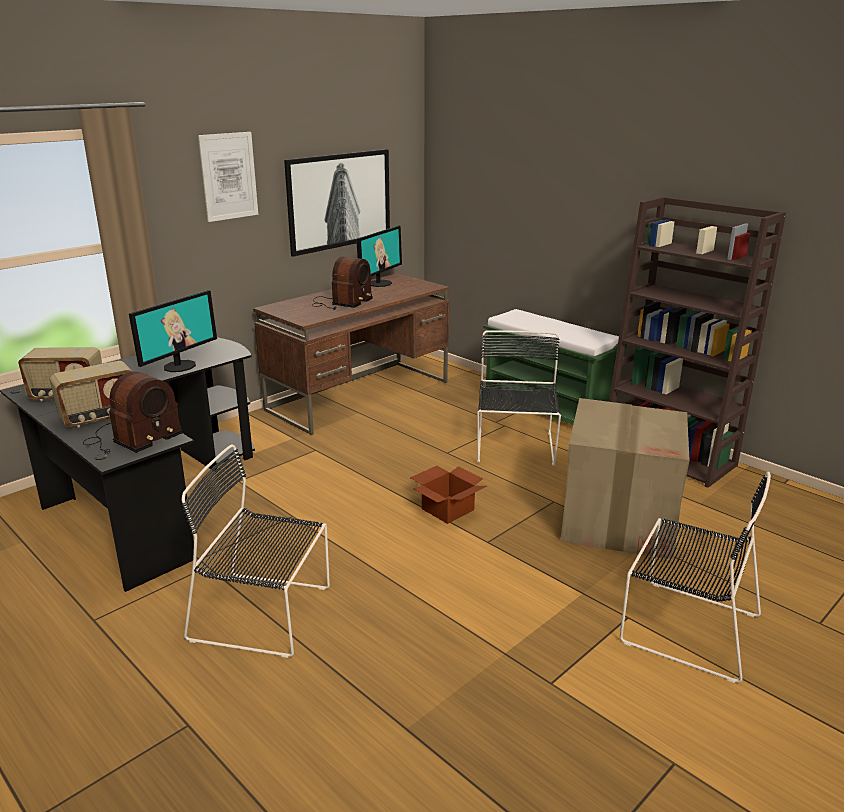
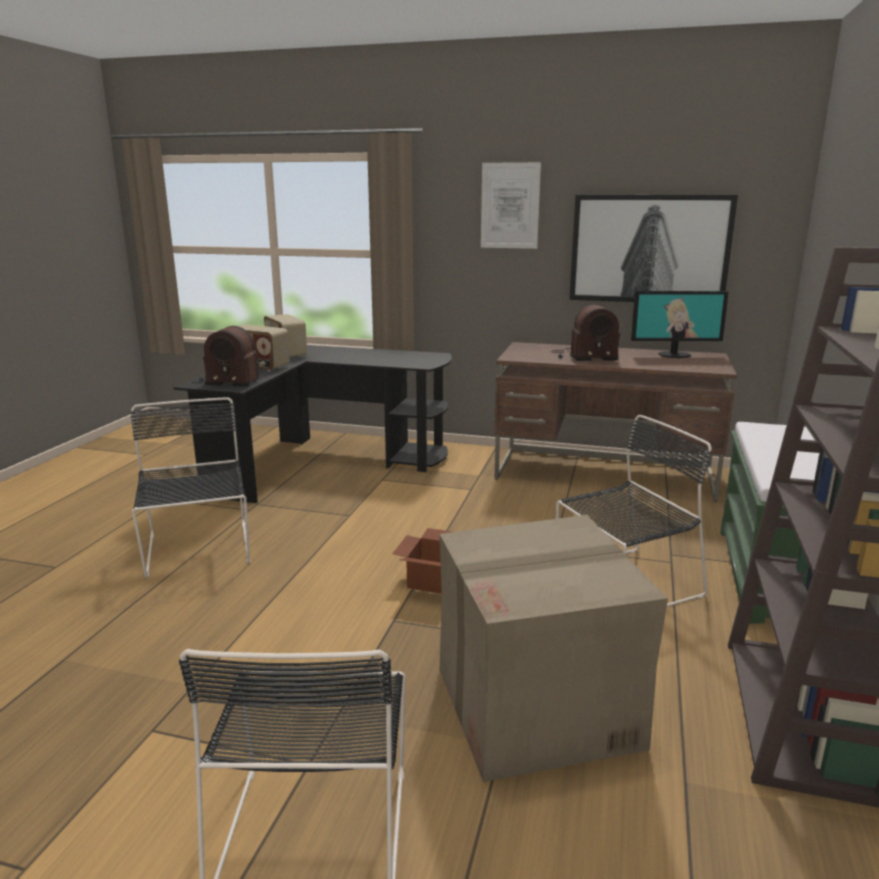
camera: 60 degrees right, 5 degrees down
monitor [129,290,217,372] -> none

